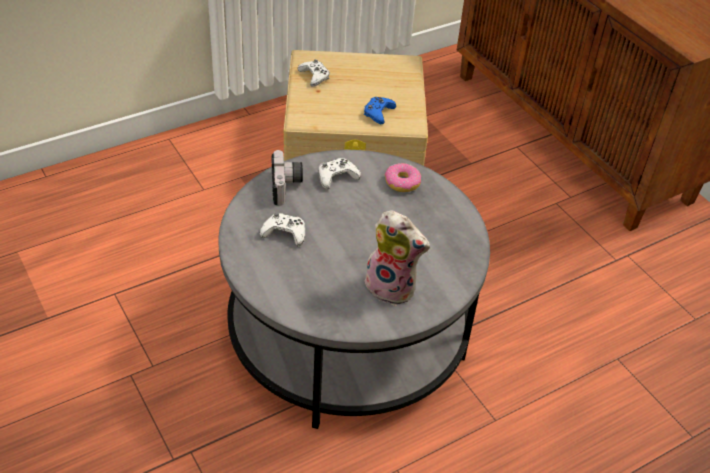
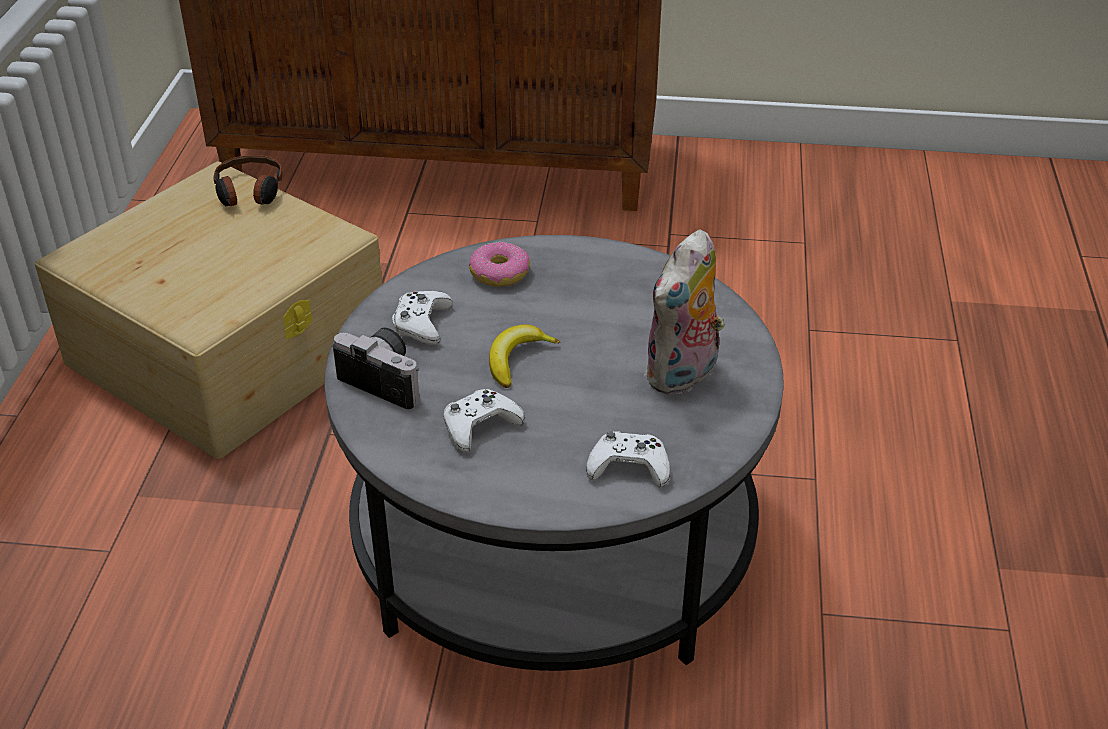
camera: 50 degrees left, 5 degrees down
white game controller [298,59,330,87] -> white game controller moved to [586,431,670,488]
blue game controller [364,97,396,124] -> none
plush toy [364,210,430,306] -> plush toy turned 150 degrees clockwise [644,229,725,395]
none -> headphones [213,155,282,206]
none -> banana [489,324,560,388]

